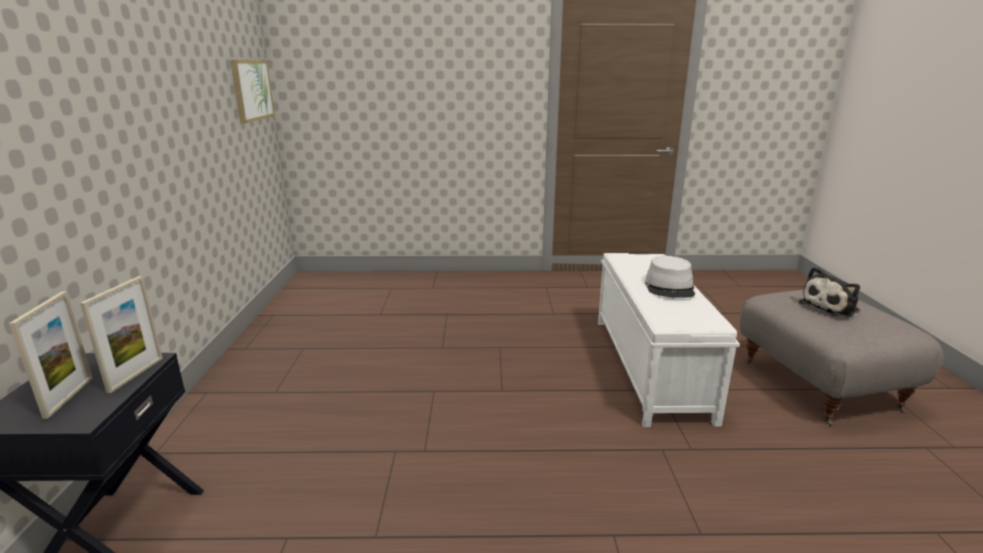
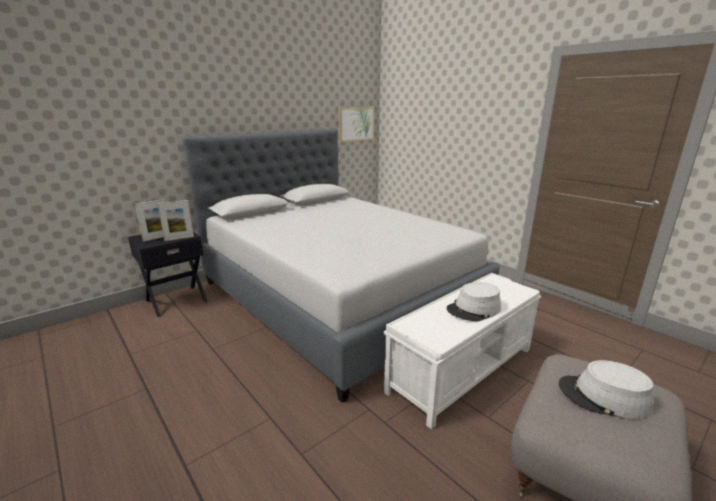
camera: 50 degrees right, 0 degrees up
plush toy [799,267,860,318] -> grey hat [559,360,653,418]
none -> grey bed [183,128,500,403]

